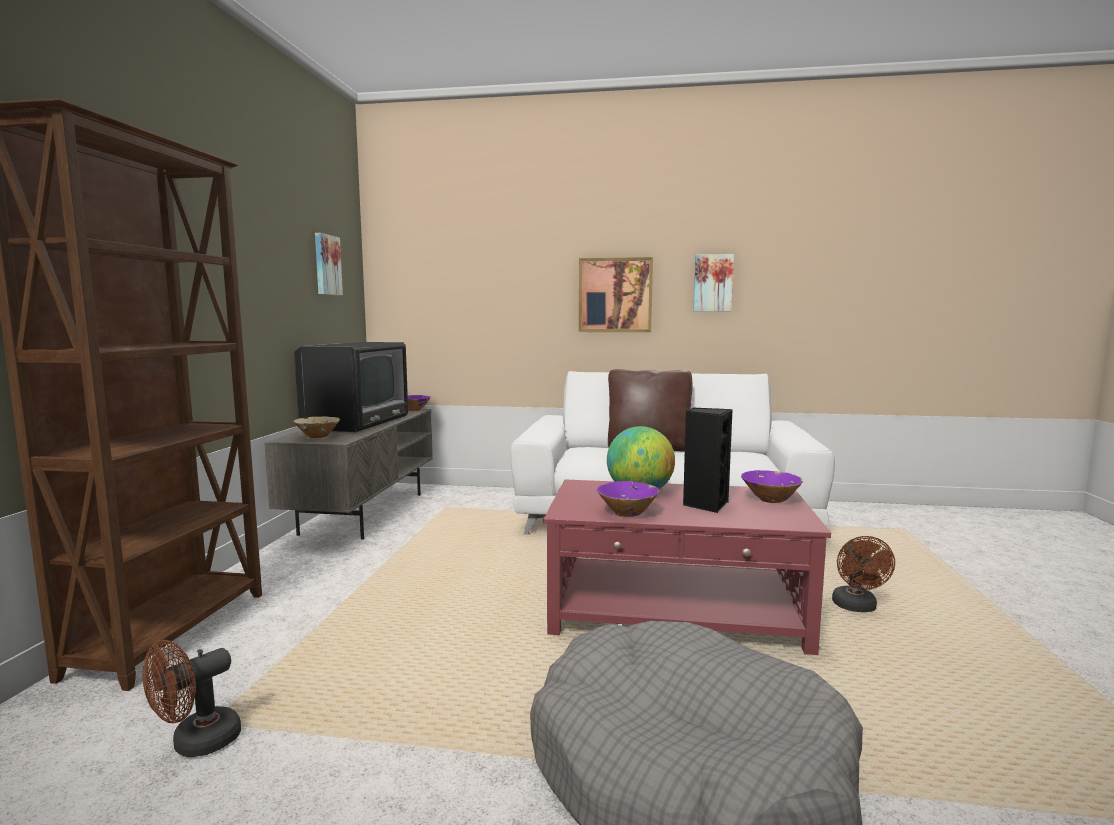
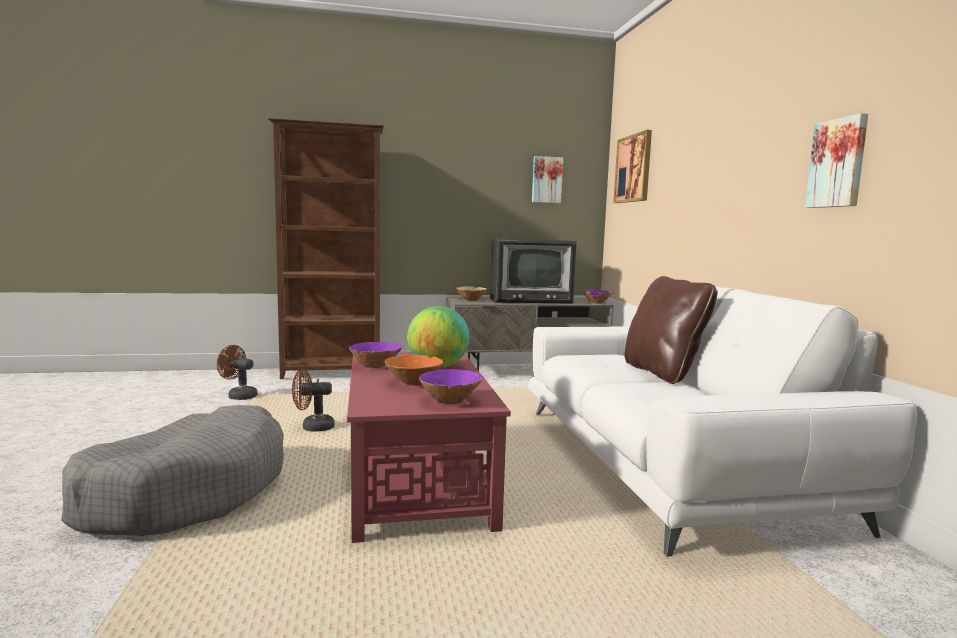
camera: 70 degrees right, 0 degrees up
picture [579,257,653,332] -> picture moved to [613,130,652,203]
black speaker [683,408,733,513] -> orange bowl [385,355,444,385]
brown fan [832,536,895,612] -> brown fan moved to [292,369,335,432]

